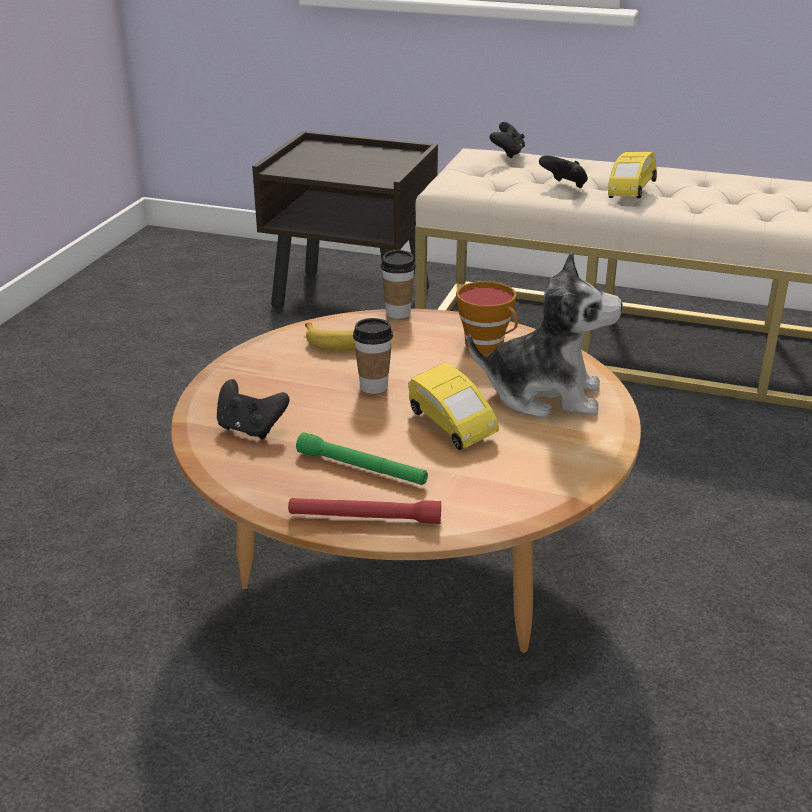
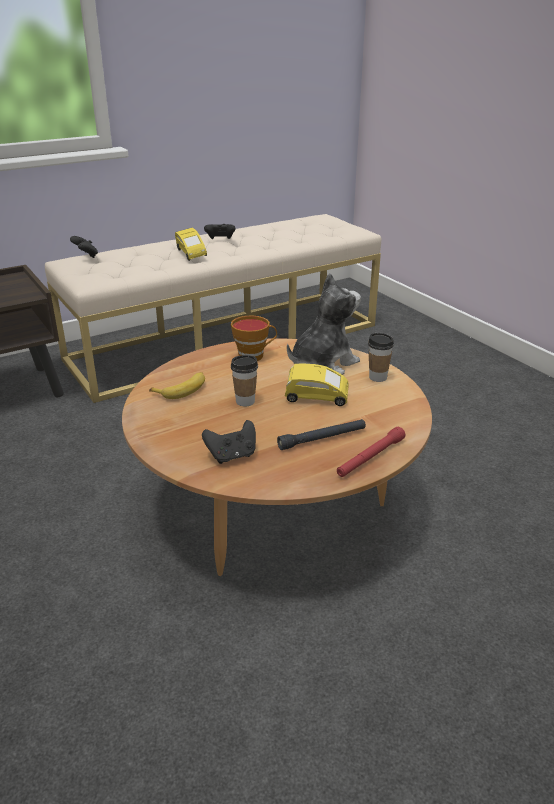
camera: 50 degrees left, 0 degrees up
green flashlight [296,432,428,485] -> black flashlight [277,419,366,450]
cup [380,250,416,319] -> cup moved to [368,333,394,382]
black game controller [539,155,588,188] -> black game controller moved to [204,224,235,239]

